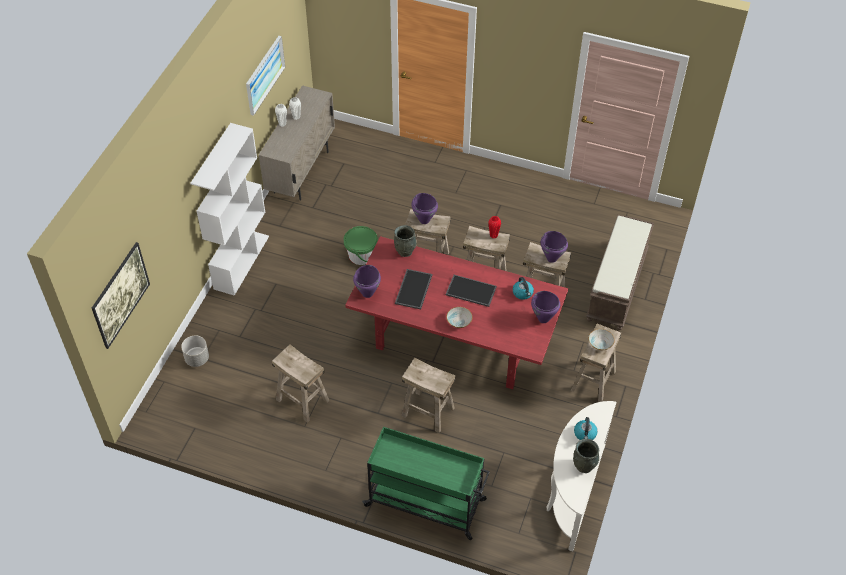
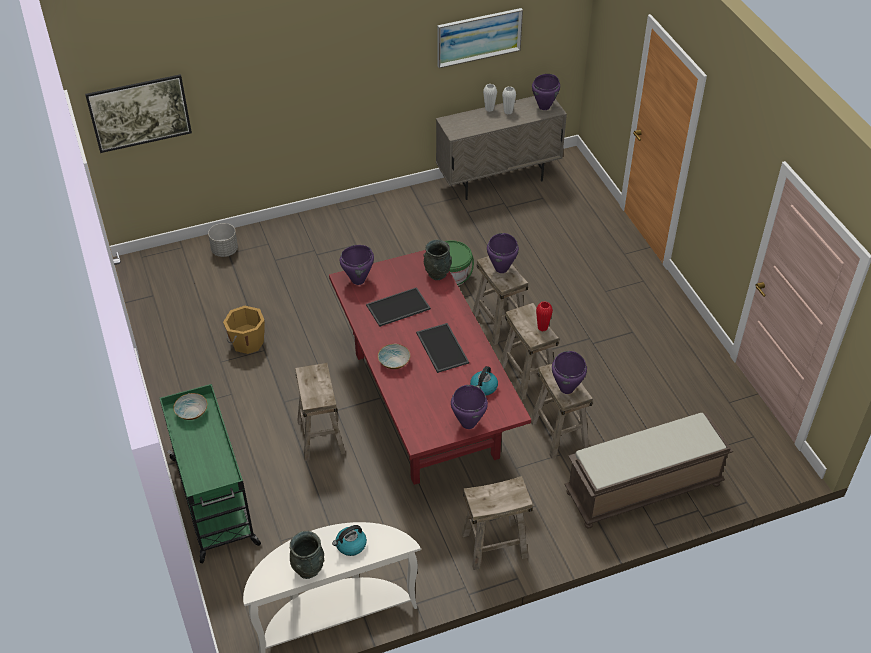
camera: 50 degrees right, 5 degrees down
white bookcase [190,123,269,296] -> none
beige stool [272,344,329,422] -> orange bucket [223,306,265,354]
bowl [589,329,615,350] -> bowl moved to [173,393,207,420]
none -> purple cooking pot [532,74,560,110]

